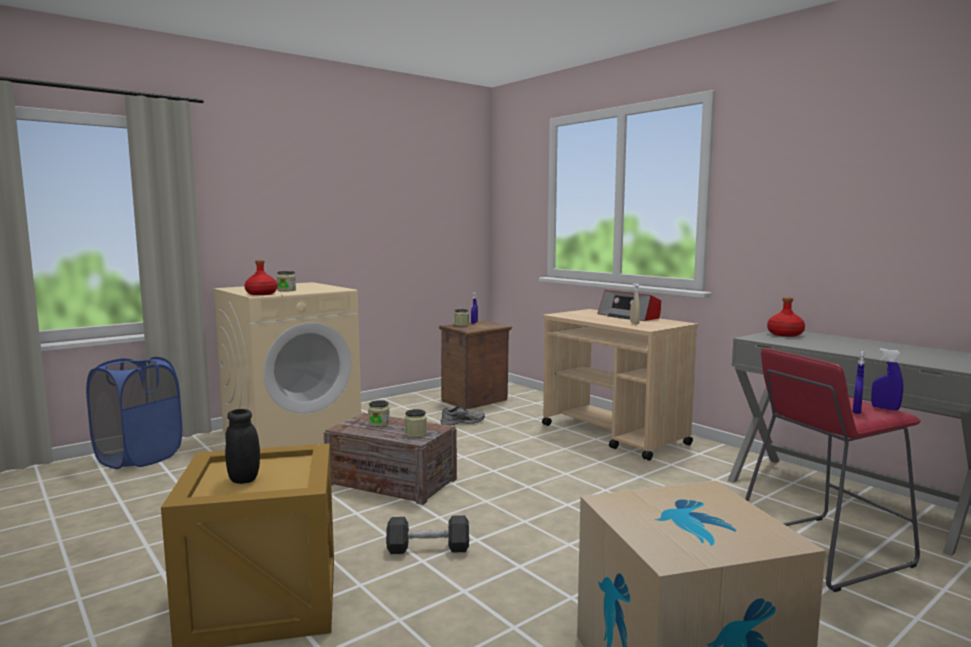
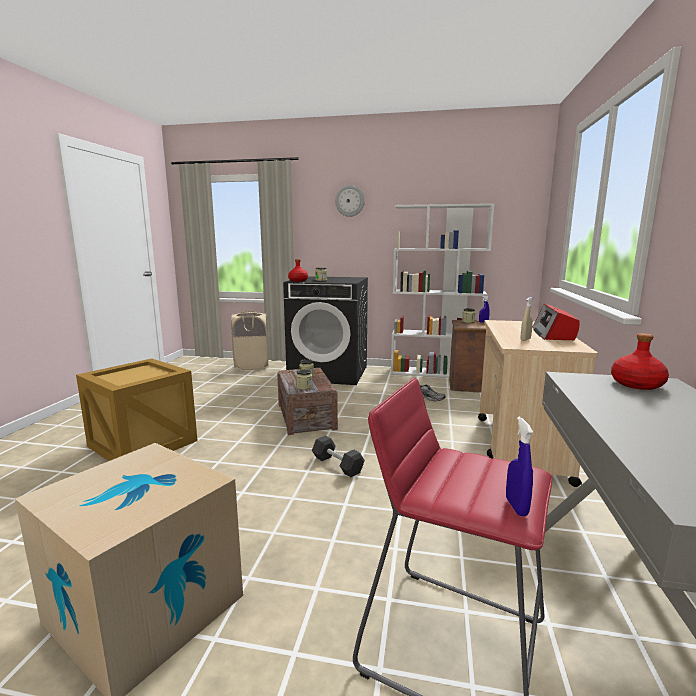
camera: 50 degrees right, 5 degrees up
blue laundry basket [86,357,182,469] -> beige laundry basket [231,311,269,370]
beige washing machine [213,282,361,448] -> black washing machine [283,276,368,385]
black jar [225,409,260,484] -> none
black dumbbell [386,515,469,554] -> black dumbbell moved to [312,436,365,477]
blue spray bottle [852,351,865,414] -> none
none -> wall clock [335,185,365,217]
none -> white bookcase [391,203,495,377]

